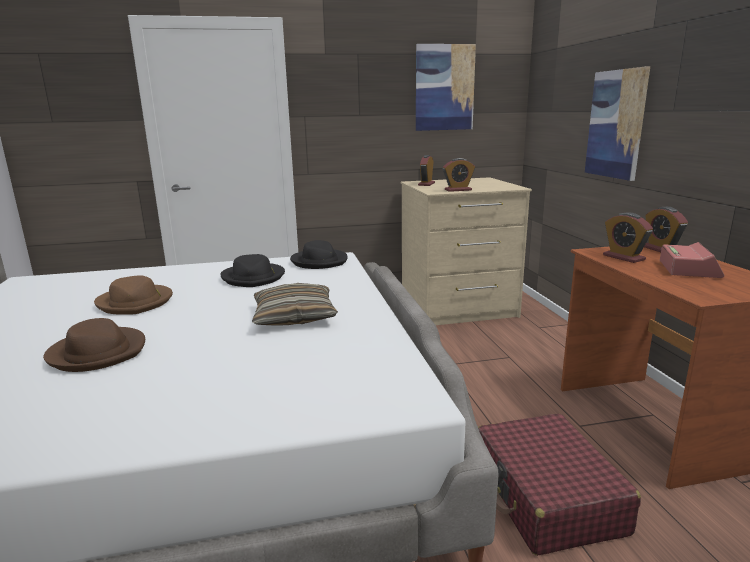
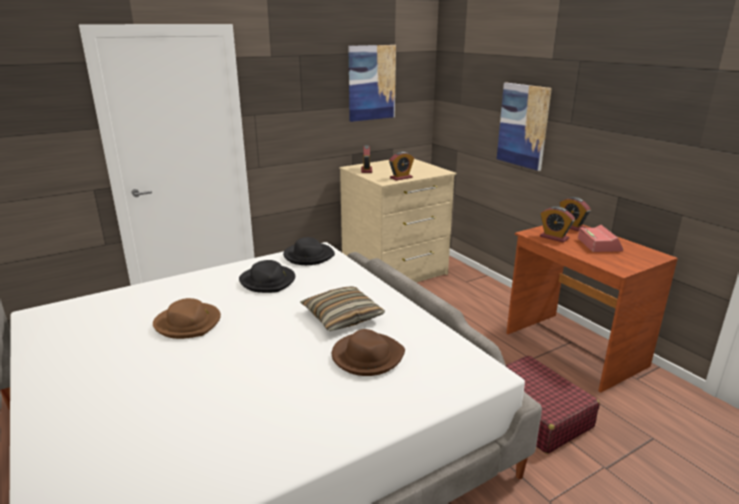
camera: 20 degrees left, 5 degrees up
brown hat [43,318,145,372] -> brown hat moved to [332,329,405,376]

